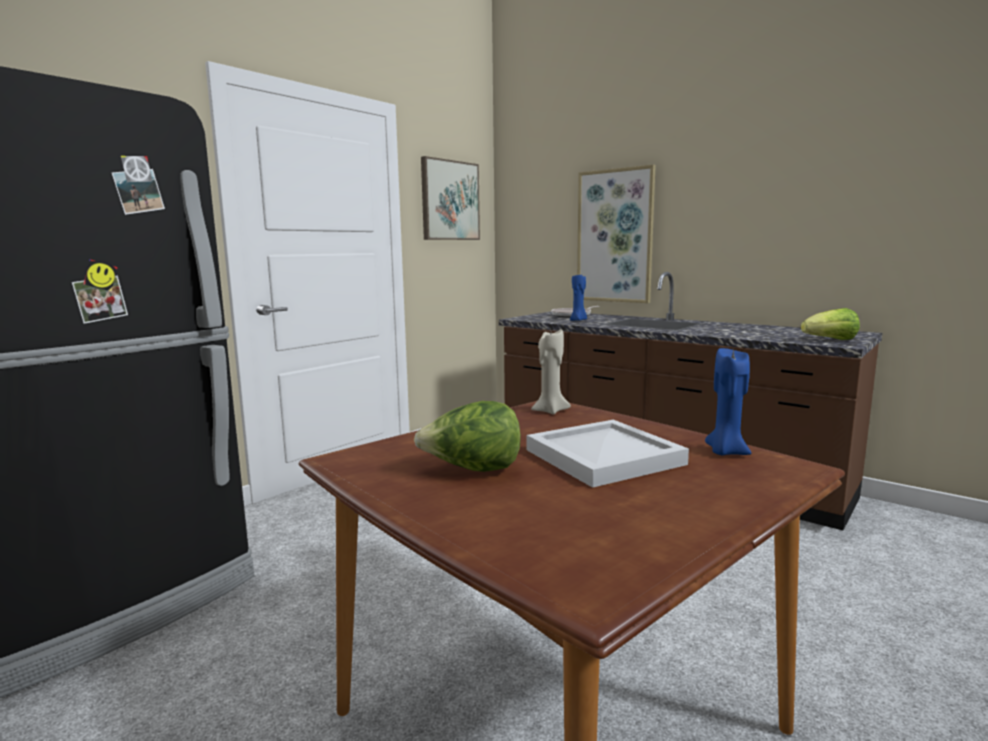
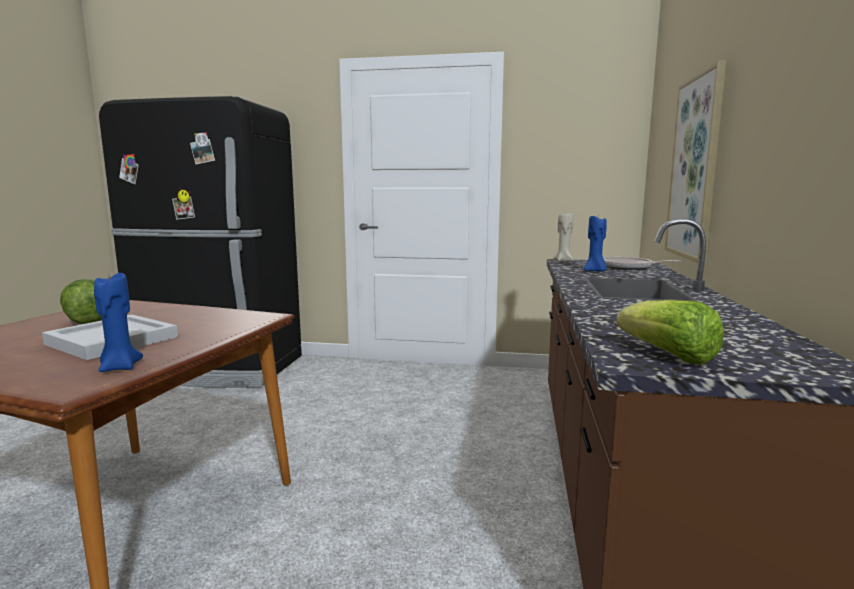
camera: 60 degrees right, 0 degrees up
picture [421,156,480,240] -> none
beige candle [531,329,571,415] -> beige candle moved to [553,213,573,262]

